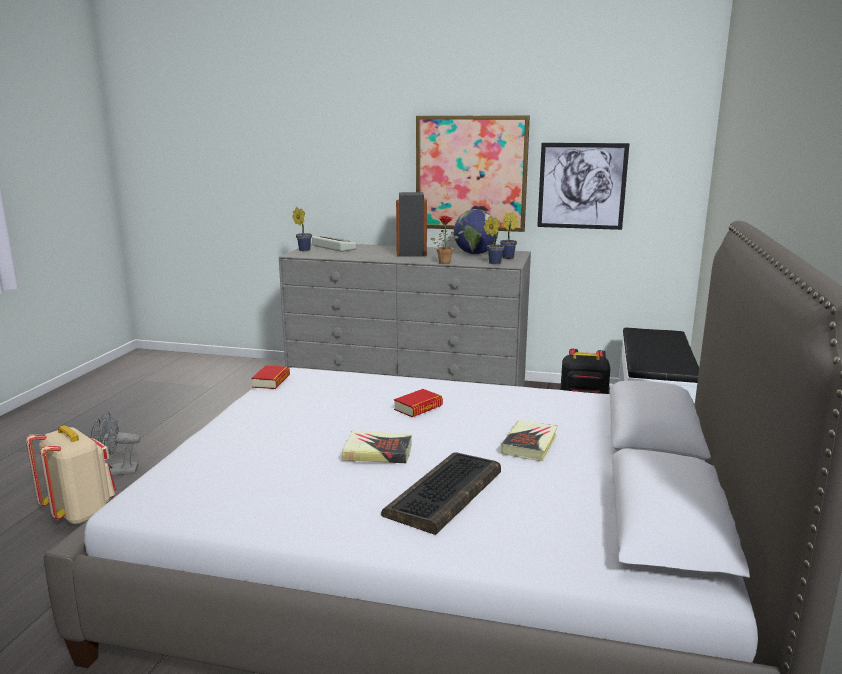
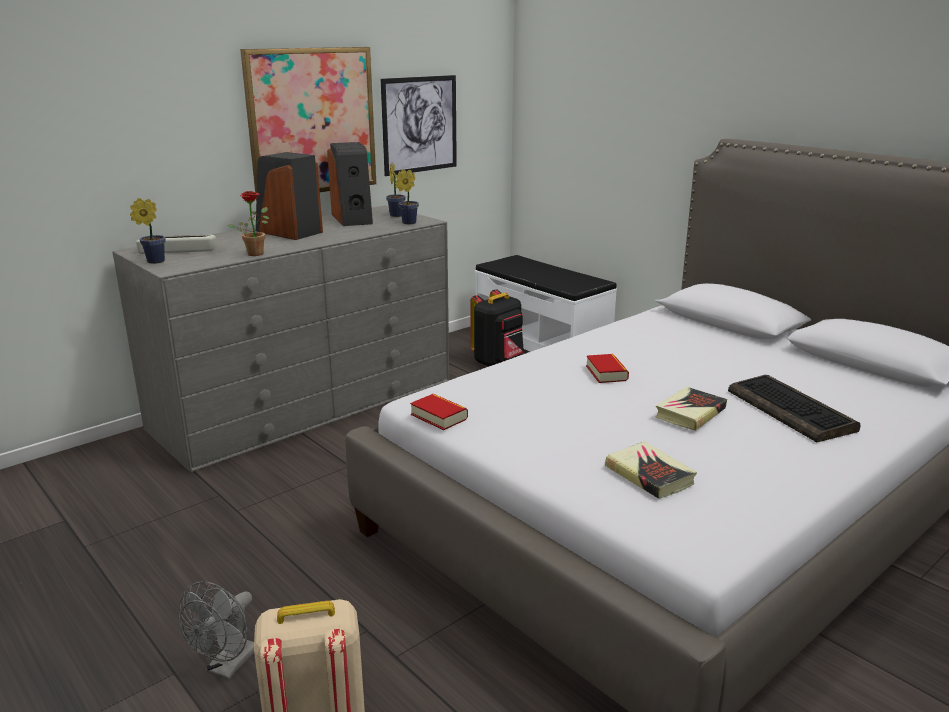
camera: 55 degrees left, 5 degrees up
potted plant [431,215,464,264] -> potted plant moved to [228,191,269,256]
globe [454,209,498,254] -> speaker [327,142,373,226]
book [501,420,558,461] -> book moved to [605,441,697,499]

